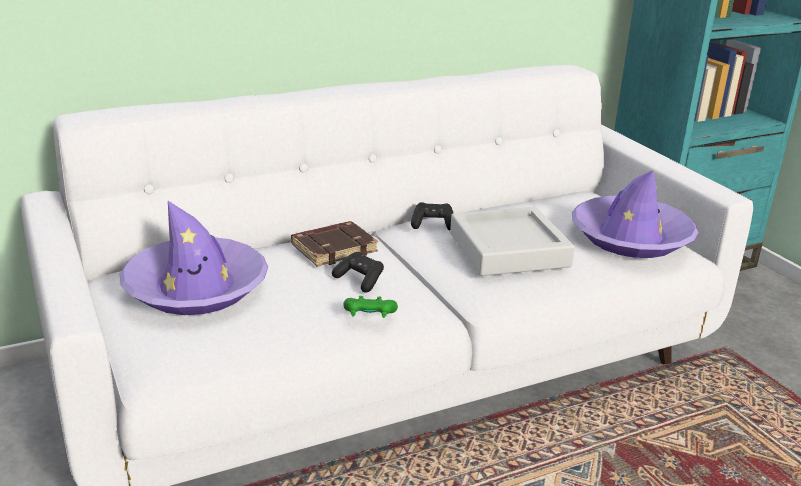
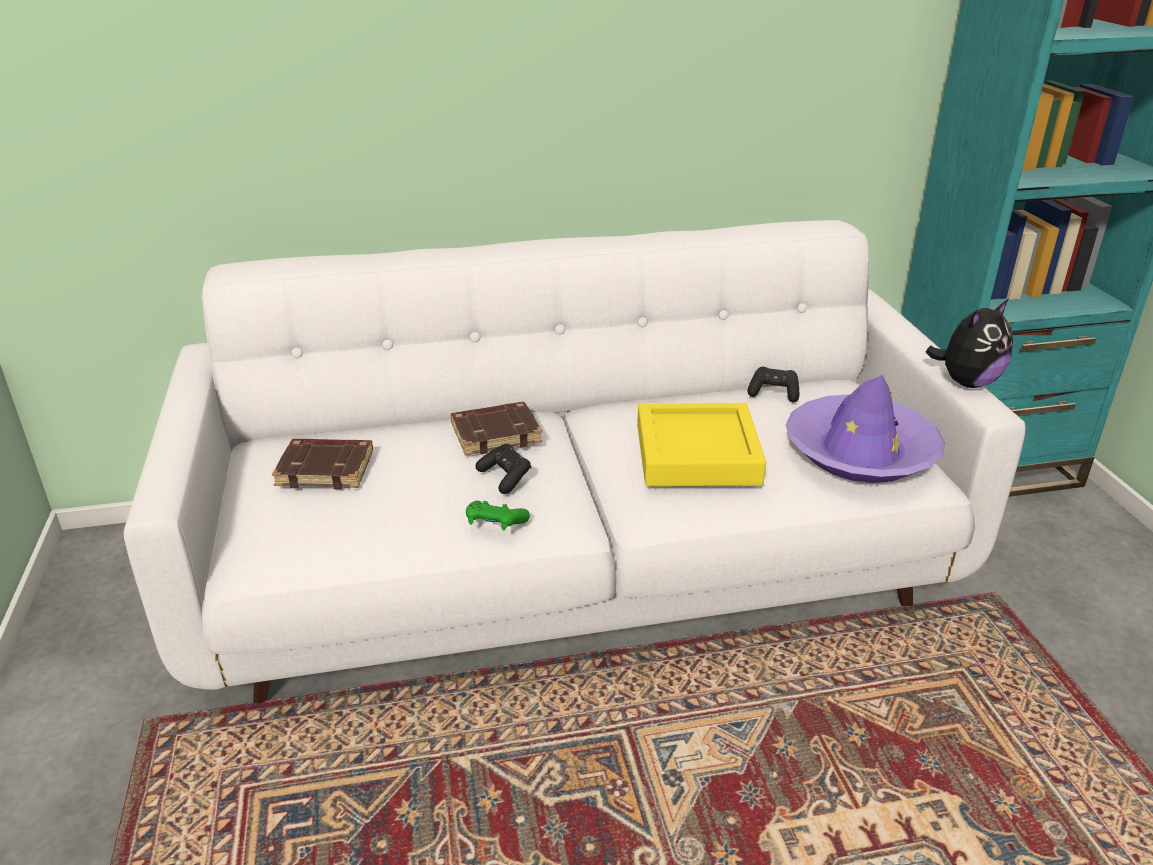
camera: 15 degrees right, 5 degrees up
purple hat [119,201,268,315] -> brown book [272,439,373,489]
black game controller [411,202,453,230] -> black game controller moved to [748,367,799,403]
grey tray [450,207,575,276] -> yellow tray [637,403,766,487]
none -> plush toy [926,299,1013,388]

